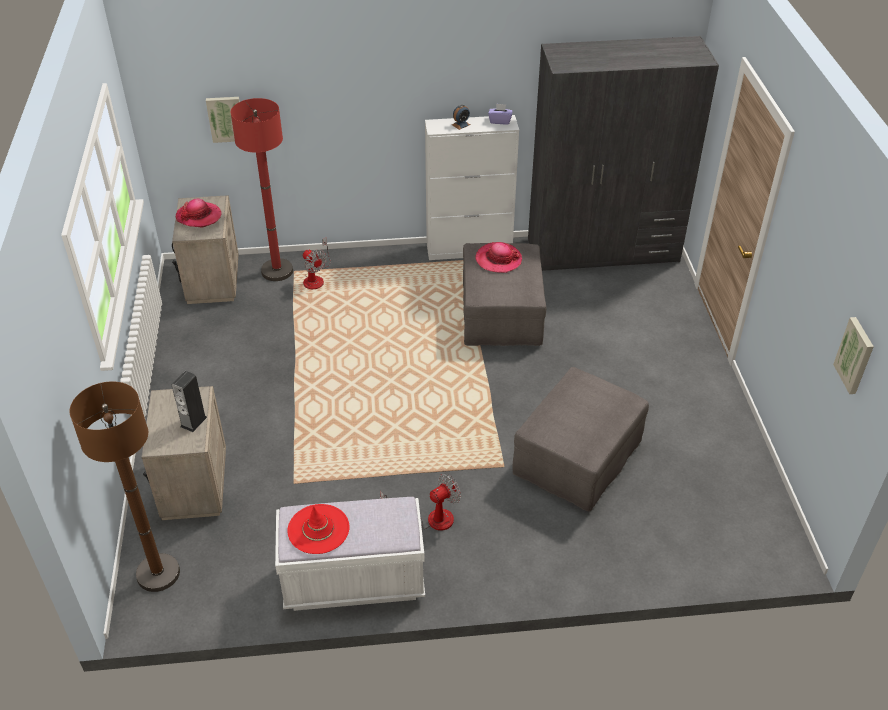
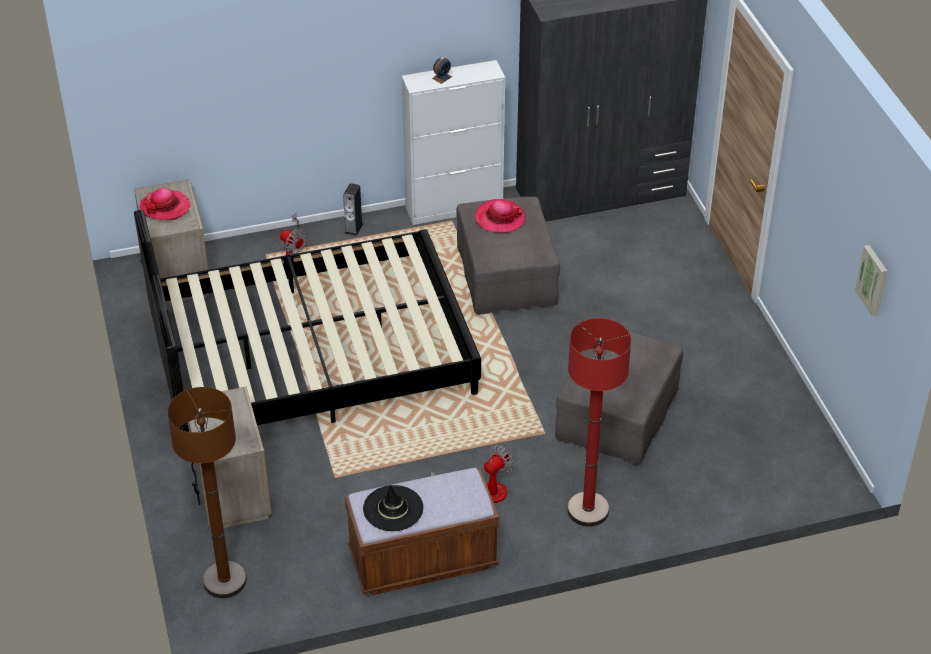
camera: 10 degrees left, 0 degrees up
speaker [171,371,207,432] -> speaker moved to [343,183,363,236]
picture [206,97,240,143] -> none
red floor lamp [231,98,293,281] -> red floor lamp moved to [567,318,631,527]
white bench [275,497,425,611] -> brown bench [345,468,499,595]
red hat [287,504,349,554] -> black hat [363,485,423,531]
purple tissue box [488,104,513,125] -> none
none -> black bed [134,210,481,432]

